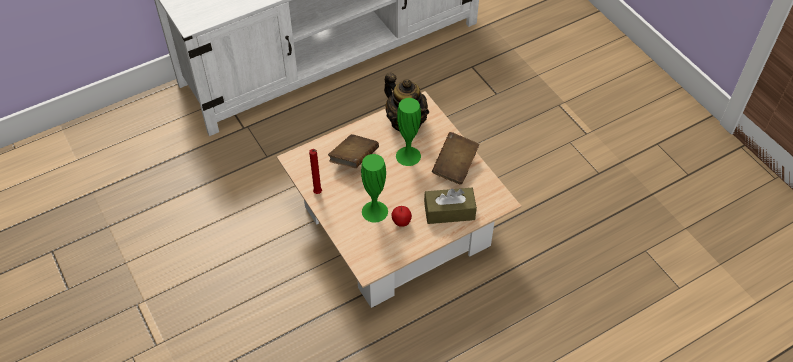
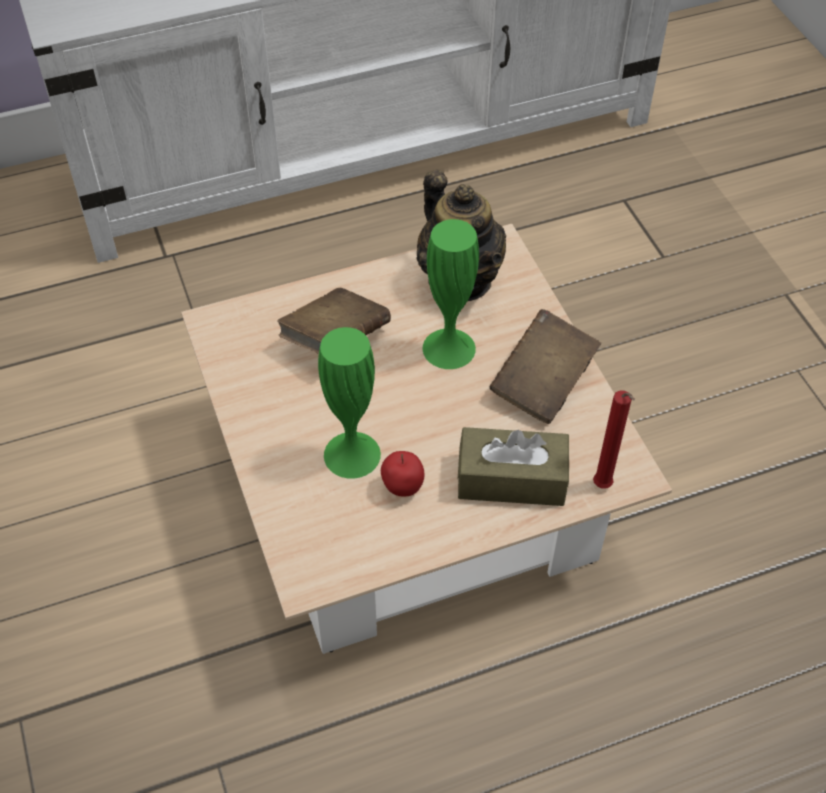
camera: 10 degrees right, 0 degrees up
red candle [309,149,322,194] -> red candle moved to [593,391,635,488]

